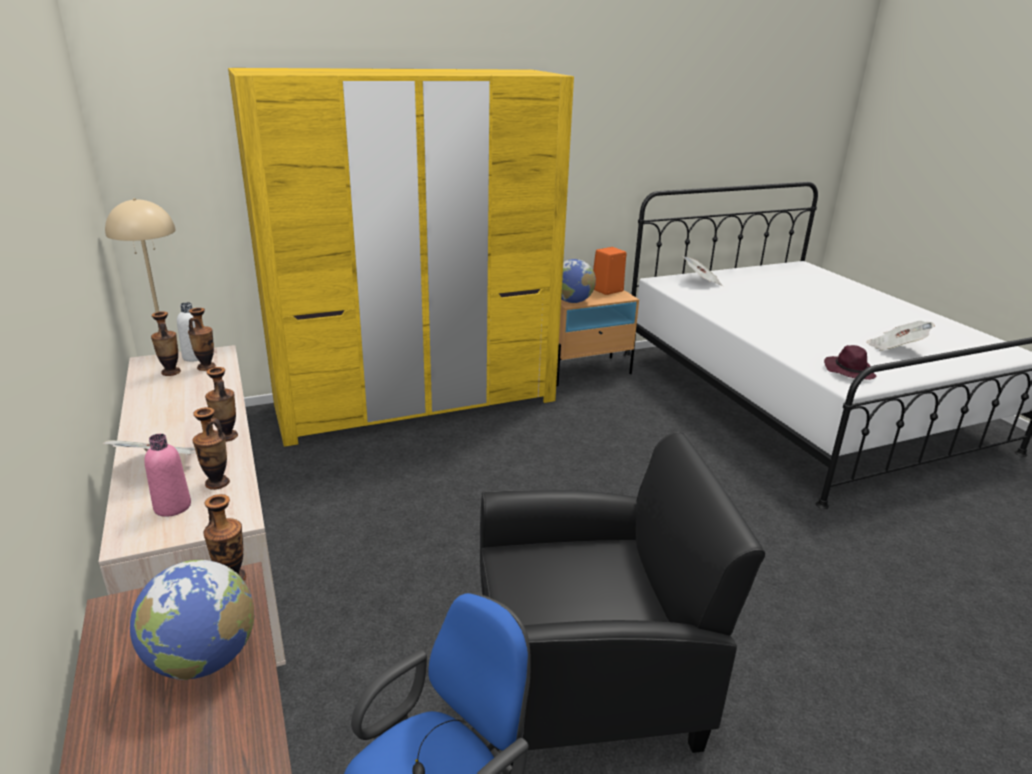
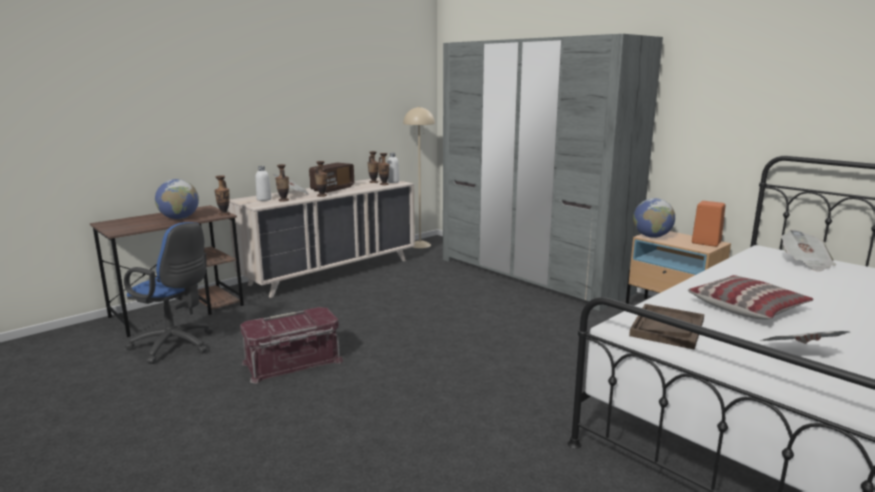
camera: 70 degrees right, 10 degrees down
pink bottle [144,434,191,517] -> white bottle [255,166,272,201]
yellow wardrobe [228,68,574,447] -> grey wardrobe [443,34,663,311]
black armchair [480,432,765,766] -> red storage box [240,307,344,384]
purple hat [824,345,877,380] -> brown tray [629,304,704,350]
none -> radio [309,162,354,193]
none -> pillow [688,275,813,320]

